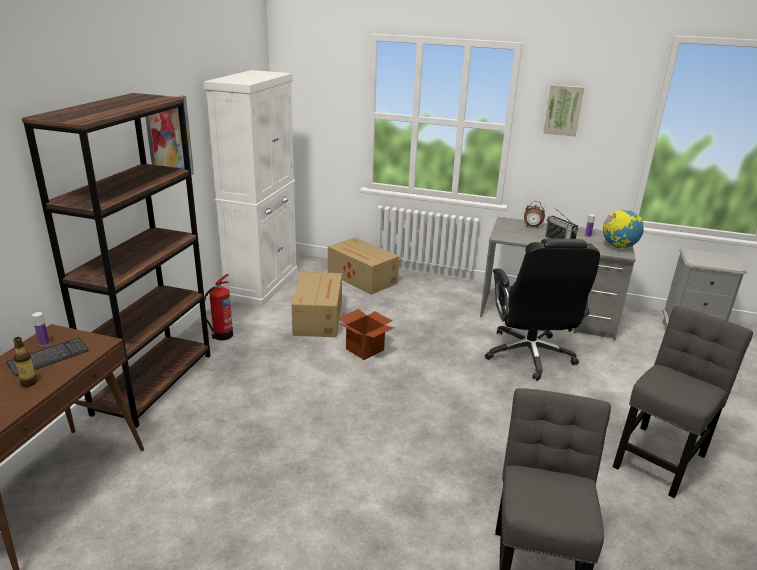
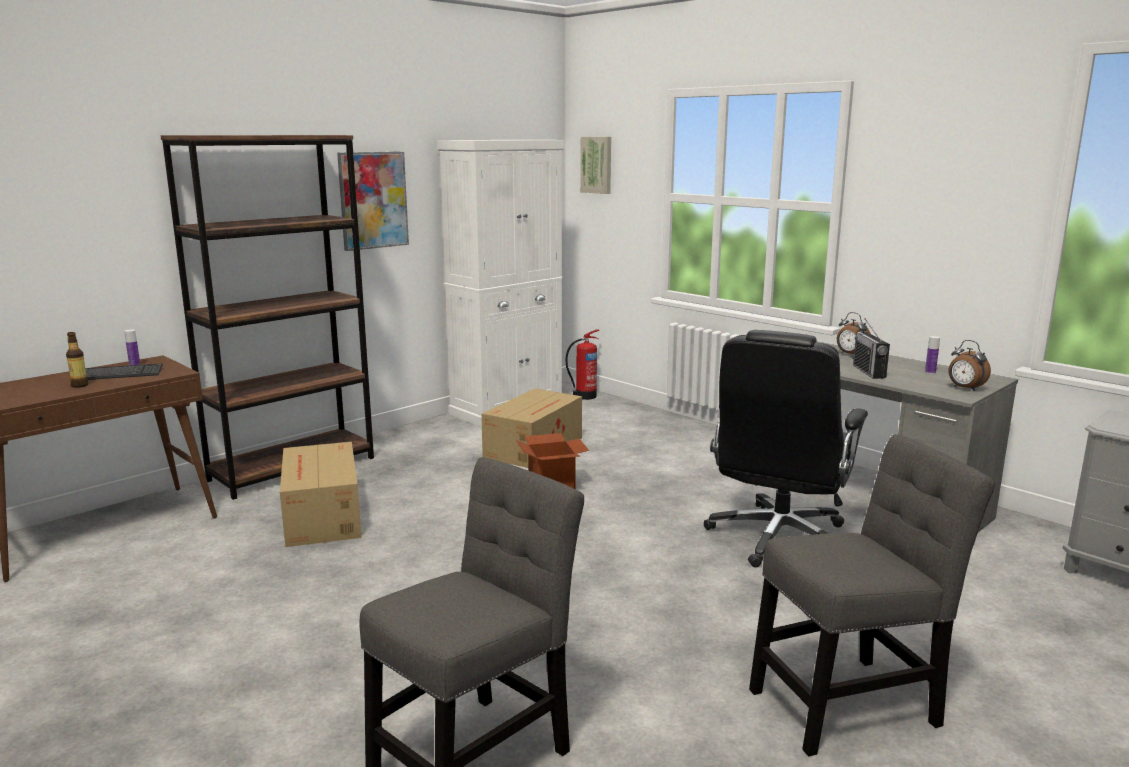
camera: 30 degrees right, 10 degrees down
fire extinguisher [204,274,233,340] -> fire extinguisher moved to [566,329,599,400]
cardboard box [328,238,399,295] -> cardboard box moved to [280,442,362,547]
picture [543,85,584,137] -> picture moved to [580,137,611,194]
globe [603,210,644,249] -> alarm clock [949,340,991,391]

